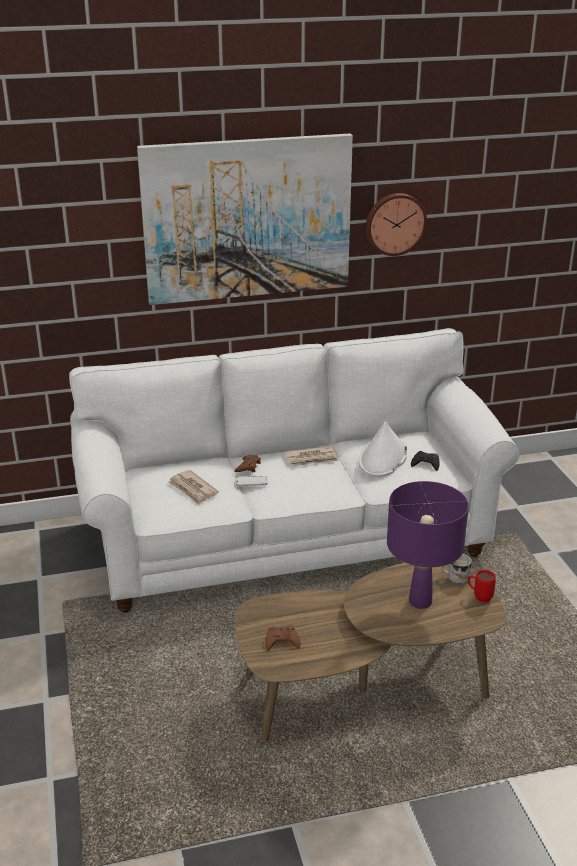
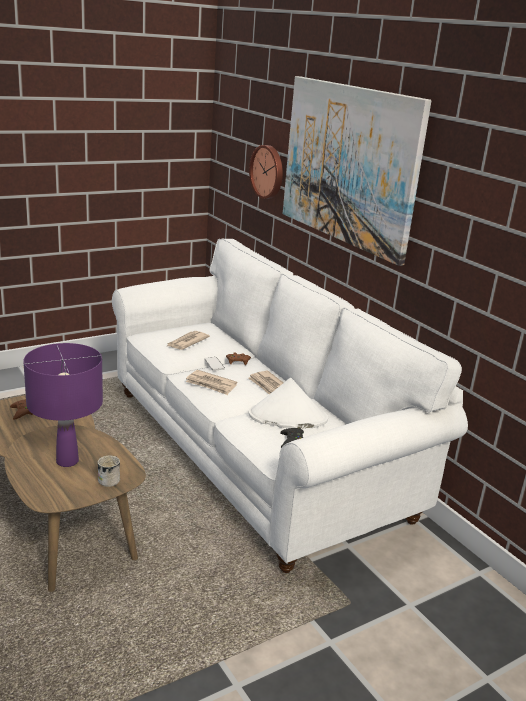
camera: 70 degrees right, 5 degrees down
wall clock [366,193,427,256] -> wall clock moved to [249,145,283,199]
red mug [468,570,496,603] -> none
none -> newspaper [186,370,238,395]

